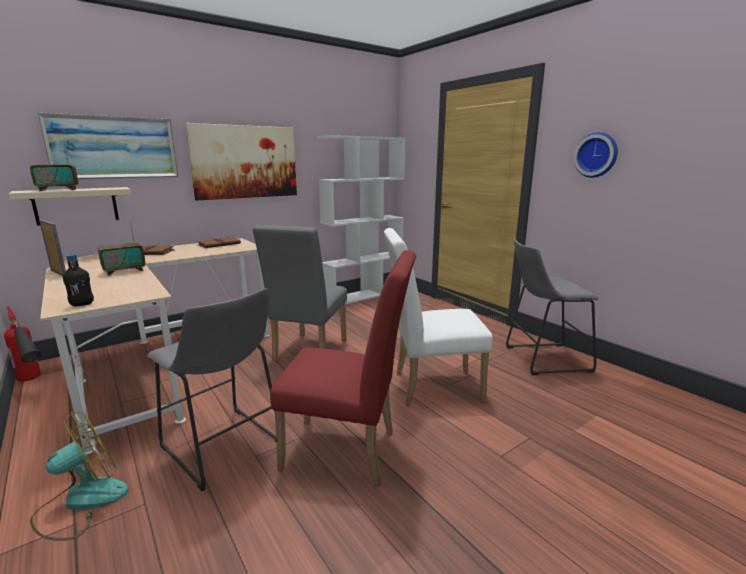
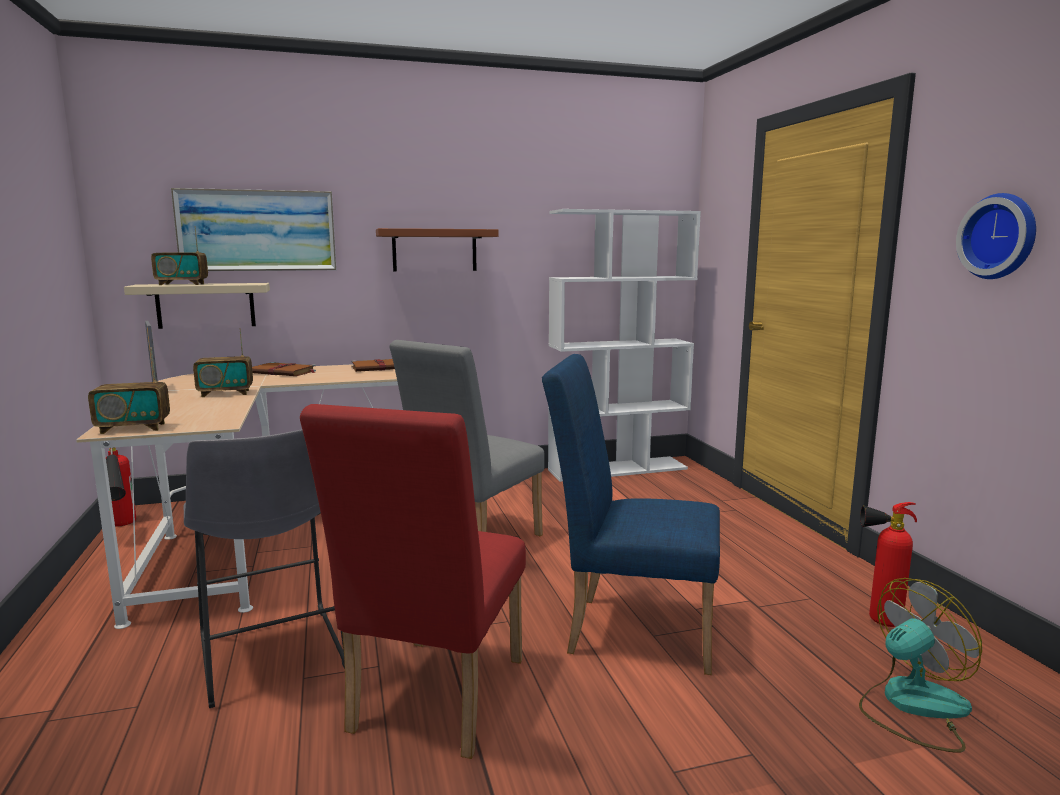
camera: 20 degrees right, 5 degrees down
fan [30,411,129,541] -> fan moved to [859,578,982,753]
black bottle [63,254,94,306] -> radio [88,347,170,434]
picture [185,123,297,201] -> brown shelf [376,228,499,272]
red chair [270,250,416,486] -> red chair turned 75 degrees clockwise [300,404,526,759]
white chair [384,228,493,406] -> blue chair [542,354,720,675]
grey stool [506,239,599,375] -> fire extinguisher [860,502,917,627]

